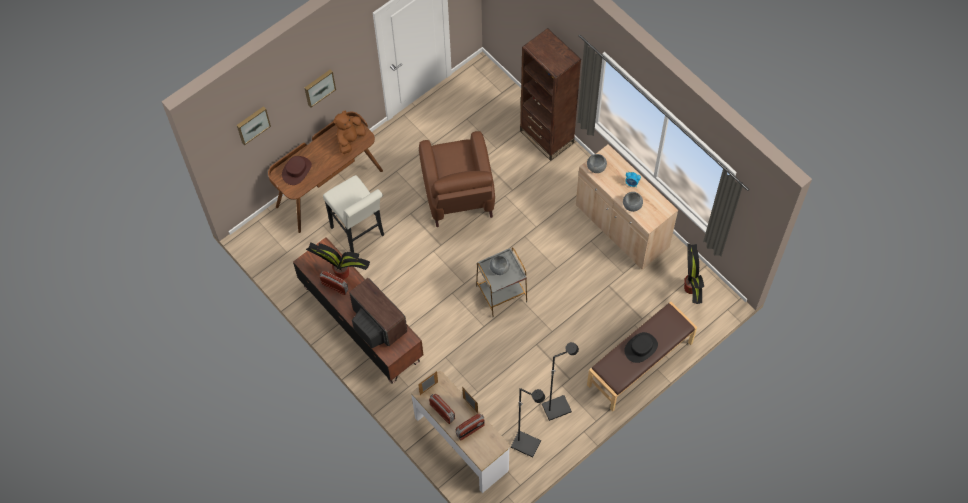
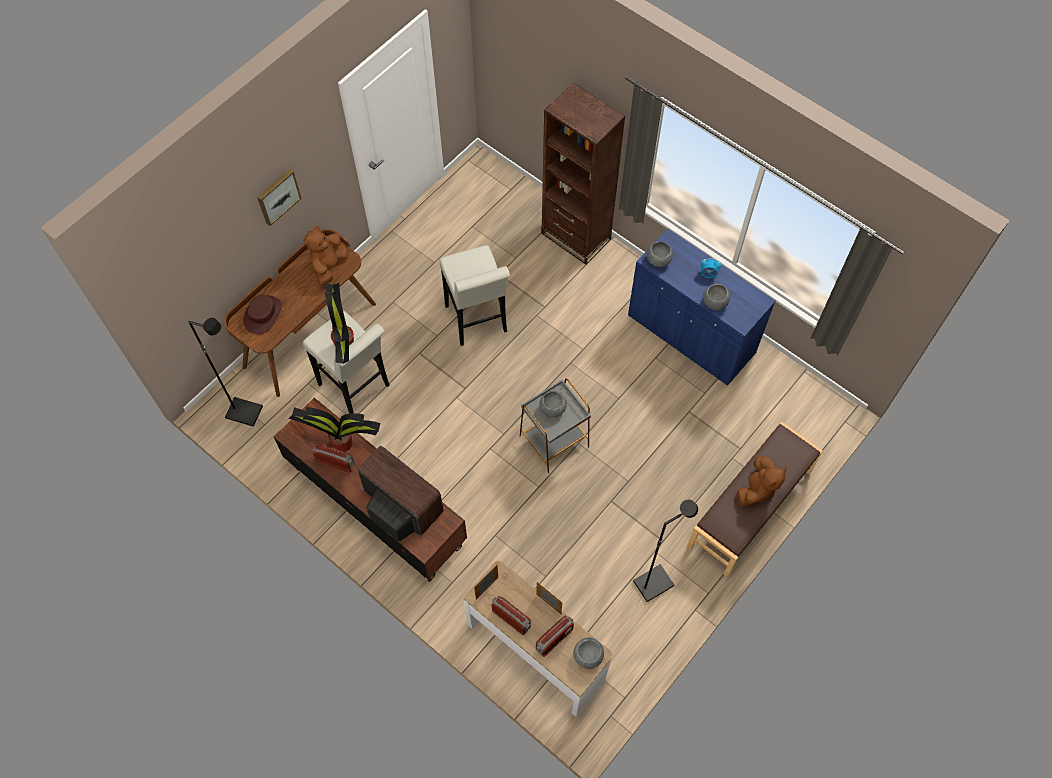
camera: 10 degrees left, 0 degrees up
picture [237,106,271,145] -> none
brown armchair [419,131,495,227] -> white stool [439,245,510,346]
black floor lamp [511,388,545,458] -> black floor lamp moved to [188,318,263,427]
beige cabinet [576,144,678,269] -> blue cabinet [628,229,775,386]
black hat [624,332,658,363] -> brown plush toy [737,456,786,506]
potted plant [684,244,704,304] -> potted plant moved to [324,283,354,364]
none -> grey bowl [573,637,604,669]

